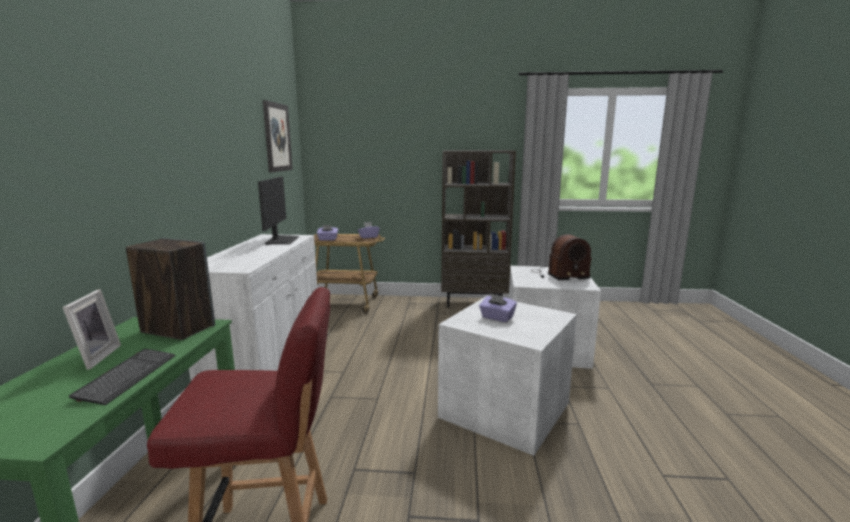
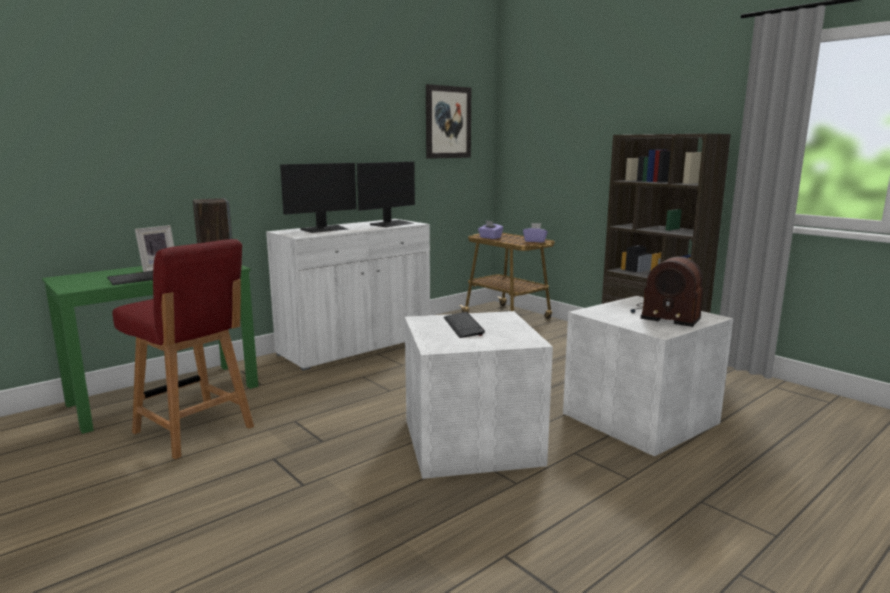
camera: 45 degrees right, 0 degrees up
purple tissue box [479,293,517,322] -> keyboard [444,312,485,338]
none -> monitor [280,163,357,233]

